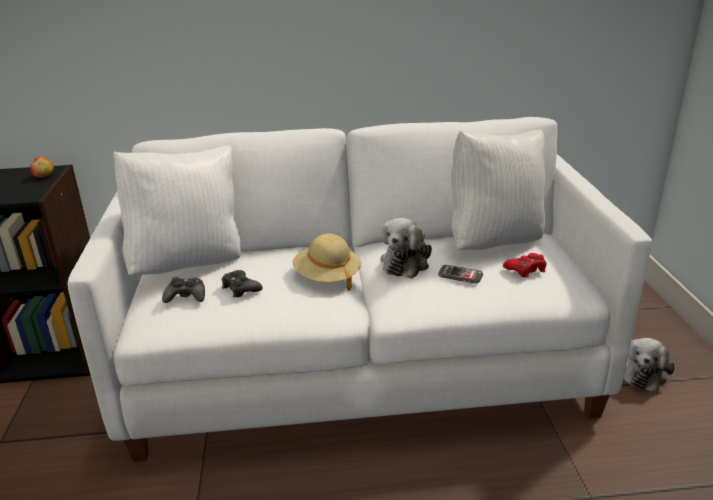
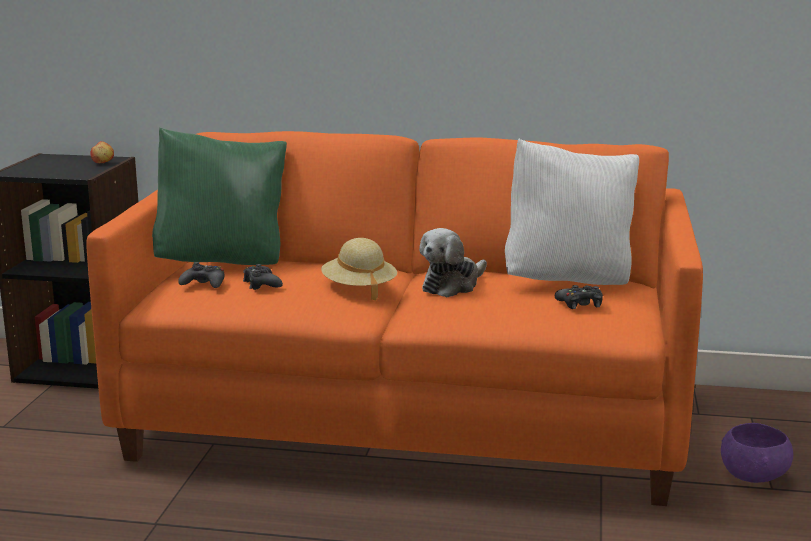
camera: 15 degrees right, 10 degrees down
white sofa [68,117,652,462] -> orange sofa [87,131,703,506]
white pillow [113,146,241,275] -> green pillow [152,128,287,265]
phone [438,265,483,284] -> none
red game controller [503,253,546,278] -> black game controller [555,285,603,309]
plush toy [624,338,675,392] -> purple bowl [721,423,793,483]

